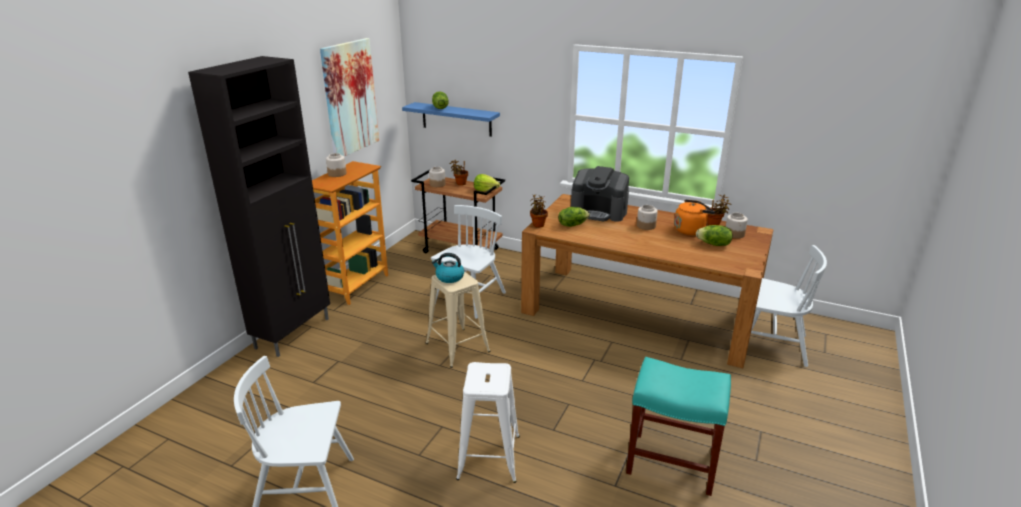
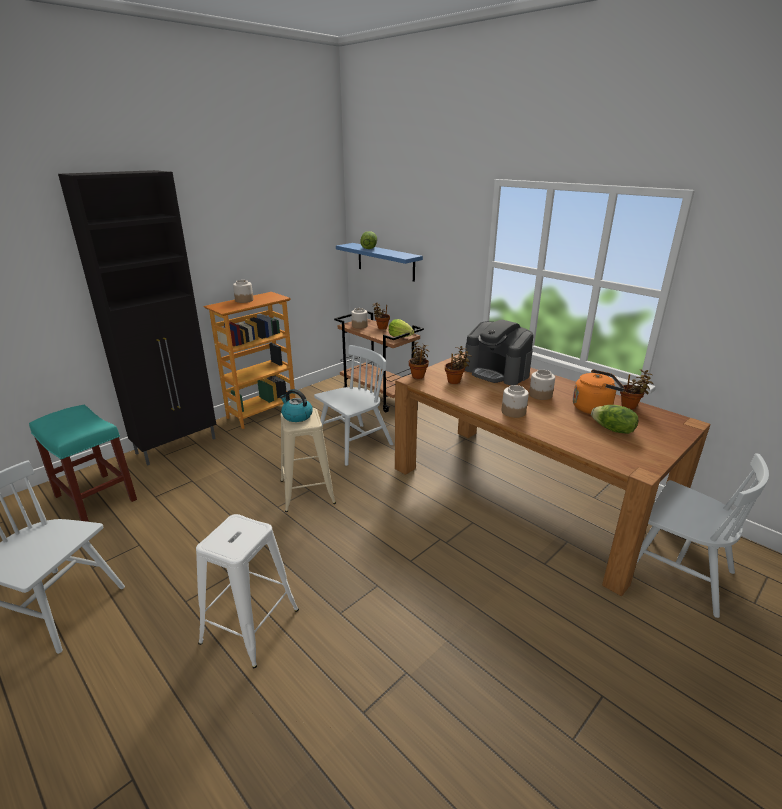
camera: 20 degrees right, 0 degrees up
picture [320,38,379,156] -> none
lettuce [558,207,590,227] -> potted plant [445,346,471,384]
turquoise stool [626,357,731,496] -> turquoise stool moved to [29,405,137,522]
jar [725,213,748,239] -> jar moved to [502,385,529,418]

